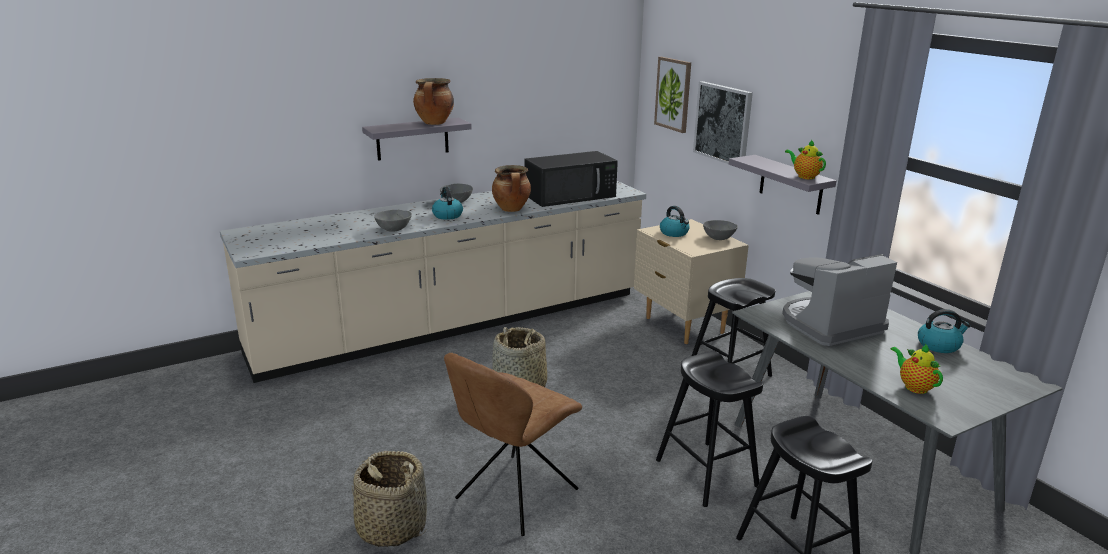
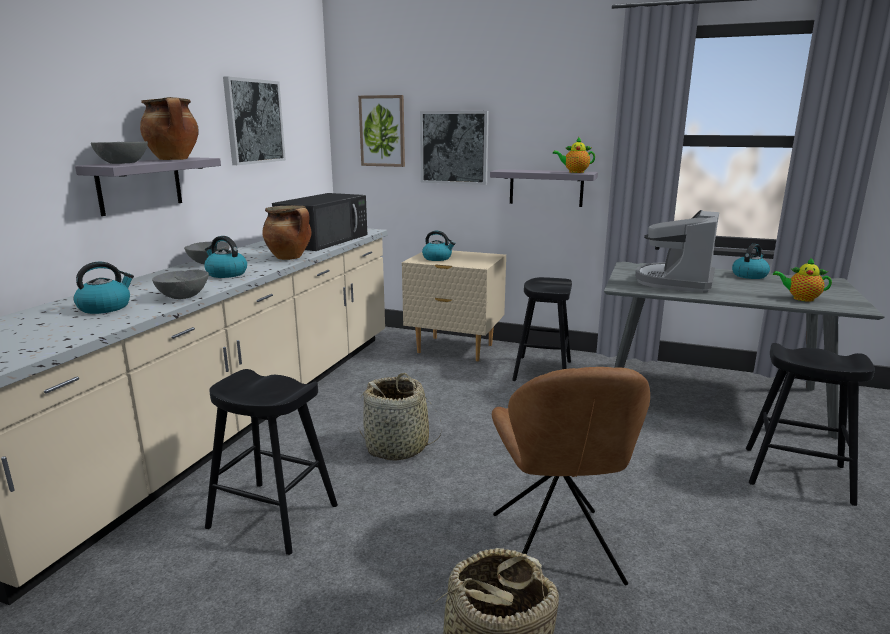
camera: 40 degrees left, 5 degrees down
black stool [656,351,763,507] -> black stool moved to [205,369,338,555]
grey bowl [703,220,738,240] -> grey bowl moved to [91,141,148,164]
none -> kettle [73,261,134,314]
none -> picture [223,76,286,165]

